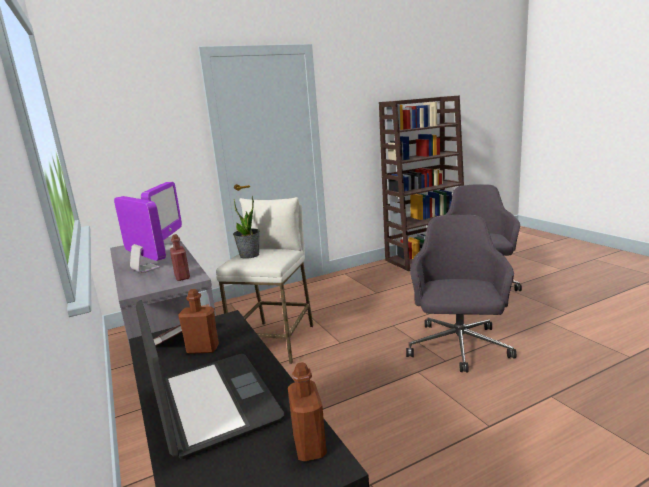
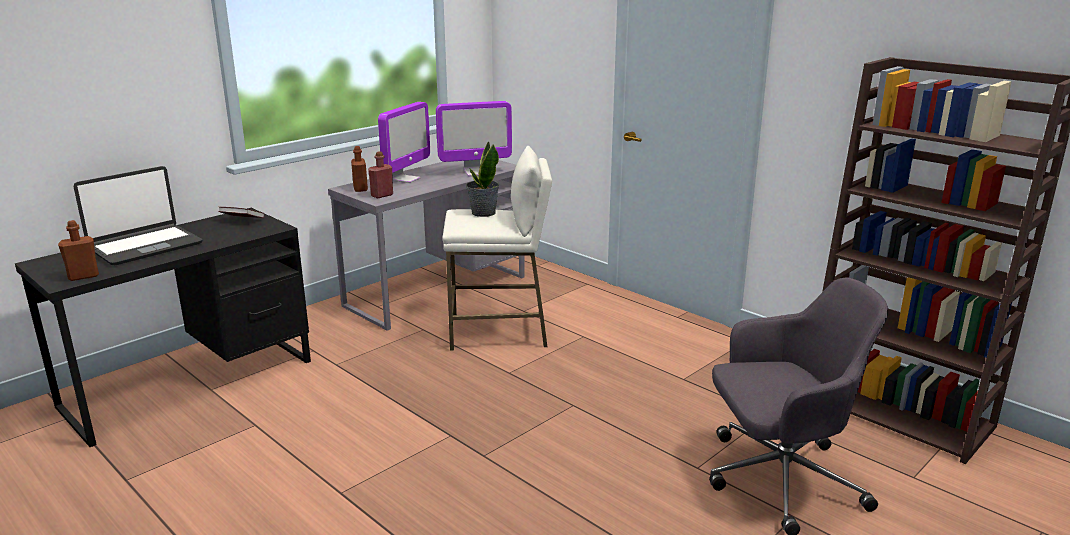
camera: 70 degrees right, 5 degrees up
brown bottle [178,289,219,354] -> brown bottle moved to [351,146,368,192]
grey office chair [406,215,516,372] -> none

